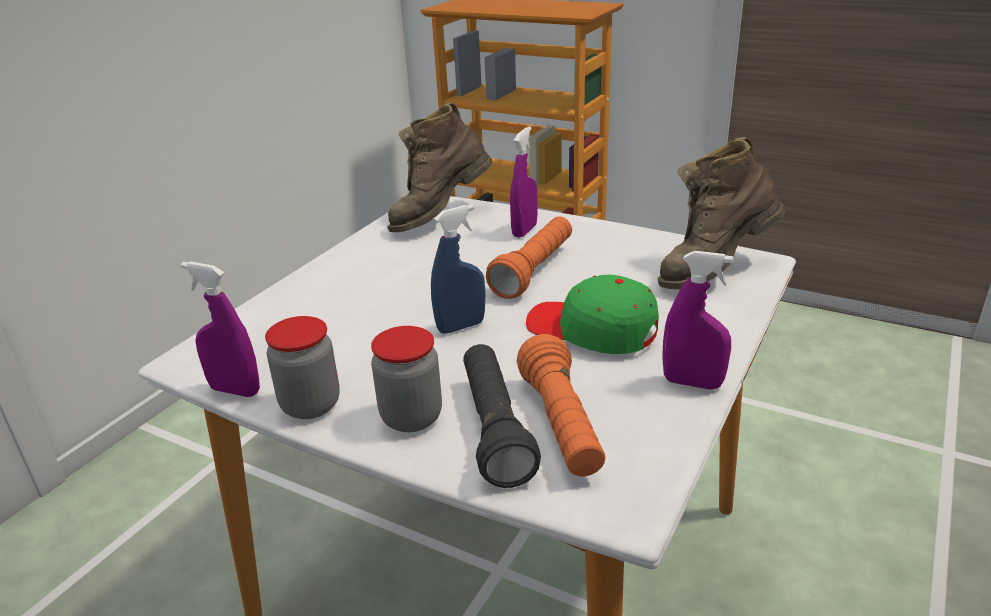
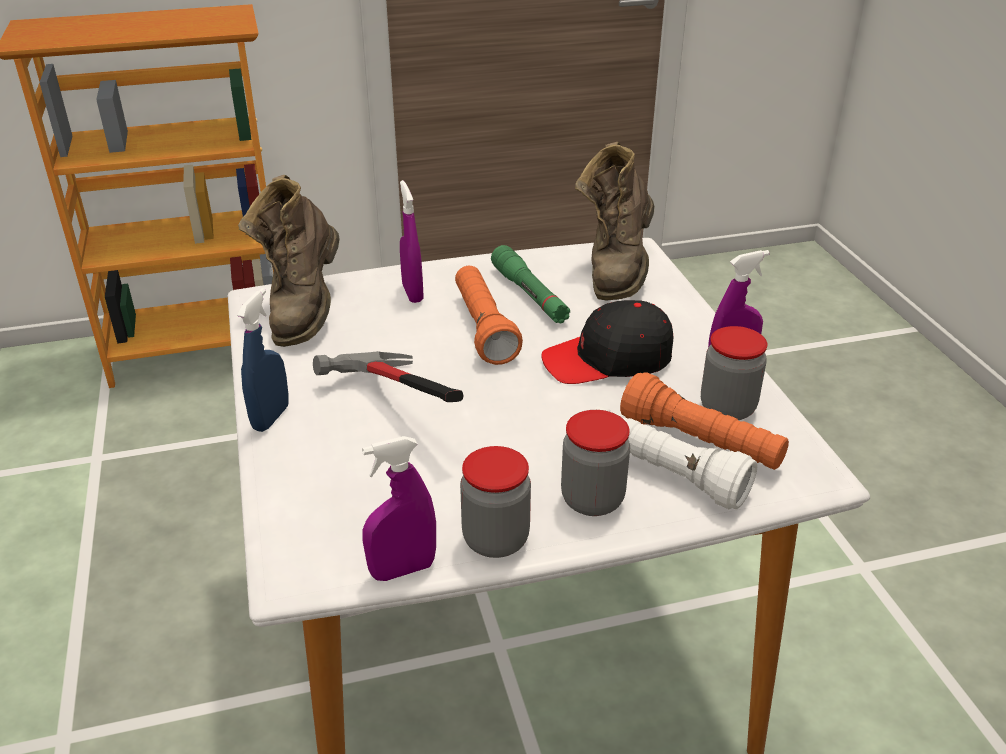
camera: 45 degrees left, 5 degrees up
blue spray bottle [431,205,486,334] -> blue spray bottle moved to [237,288,289,432]
black flashlight [463,344,541,488] -> white flashlight [594,406,758,509]
green cap [526,274,659,354] -> black cap [541,300,673,384]
none -> hammer [313,351,464,402]
none -> green flashlight [491,245,570,324]
none -> jar [701,326,767,420]

